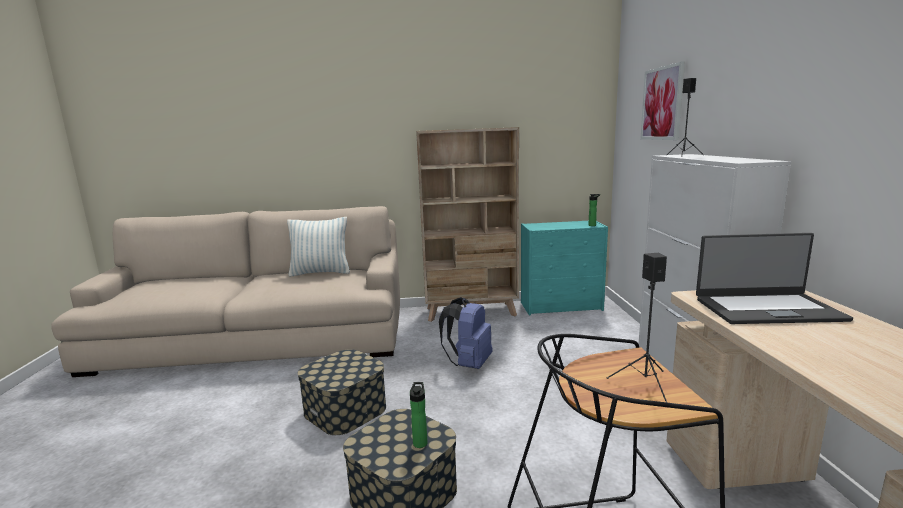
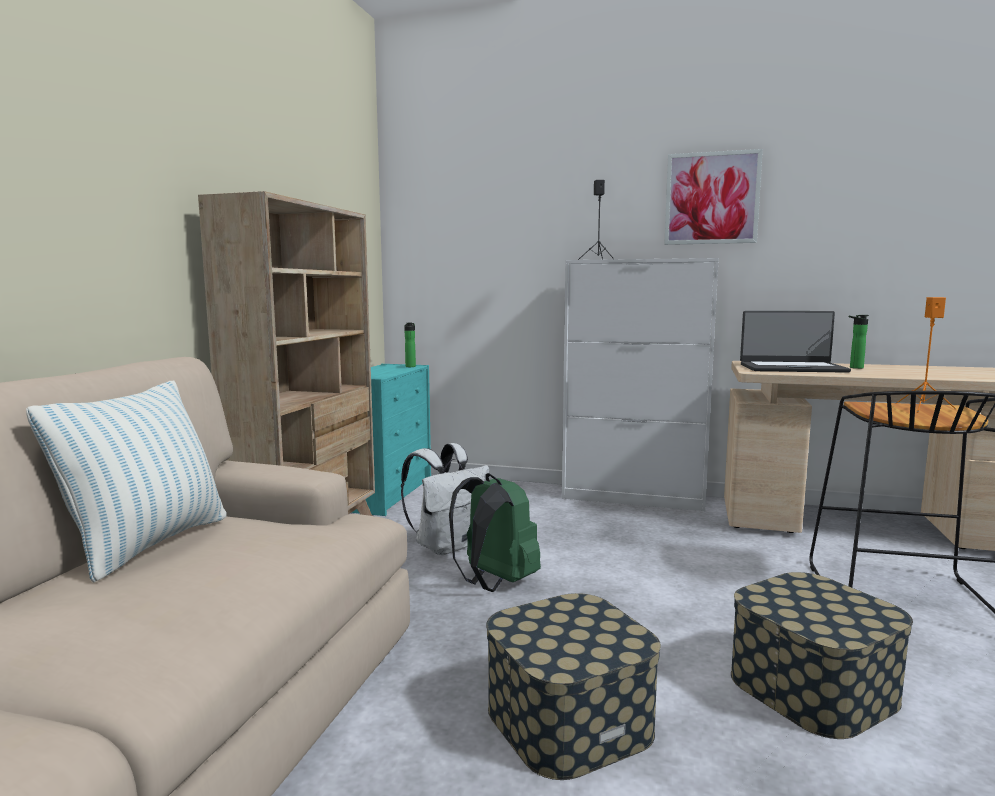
camera: 70 degrees left, 5 degrees down
bottle [410,382,428,448] -> bottle moved to [849,315,869,369]
blue backpack [439,297,493,369] -> green backpack [449,473,541,592]
black speaker [607,253,668,403] -> orange speaker [896,297,957,413]
picture [640,61,685,140] -> picture moved to [664,149,763,245]
laptop [696,233,853,324] -> laptop turned 75 degrees clockwise [740,311,851,373]
none -> white backpack [401,443,489,555]

